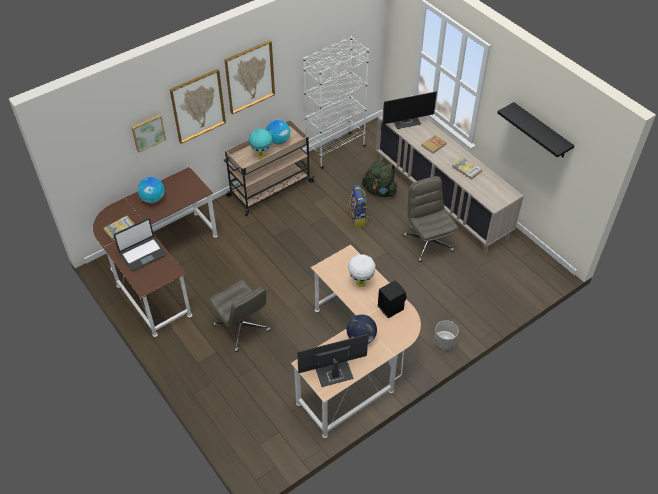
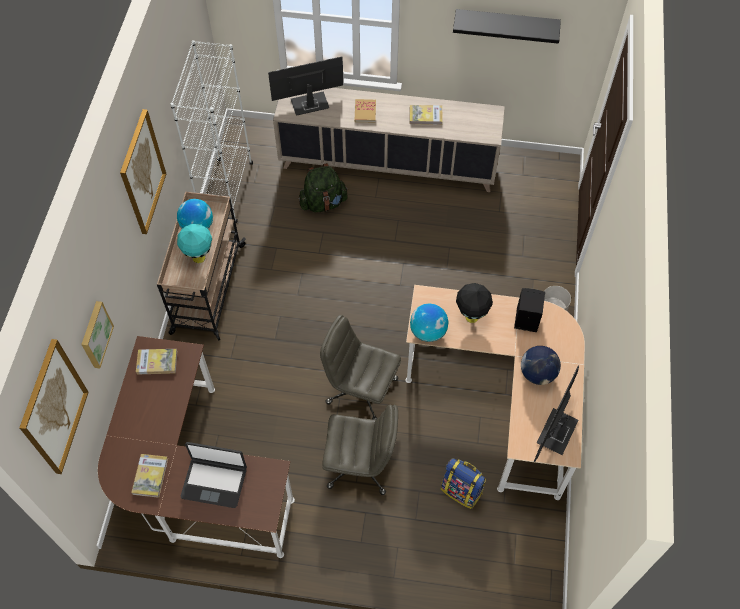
camera: 45 degrees left, 10 degrees up
laptop [114,218,166,271] -> laptop turned 90 degrees clockwise [181,442,247,508]
globe [138,177,165,203] -> globe moved to [410,303,448,342]
picture [170,69,226,144] -> picture moved to [19,339,88,474]
backpack [348,185,369,228] -> backpack moved to [441,458,486,509]
white table lamp [348,254,376,287] -> black table lamp [456,283,493,323]
monitor [383,91,437,129] -> monitor turned 135 degrees counterclockwise [268,56,343,116]
grey office chair [403,176,459,262] -> grey office chair moved to [320,315,401,420]
none -> book [136,349,177,374]

